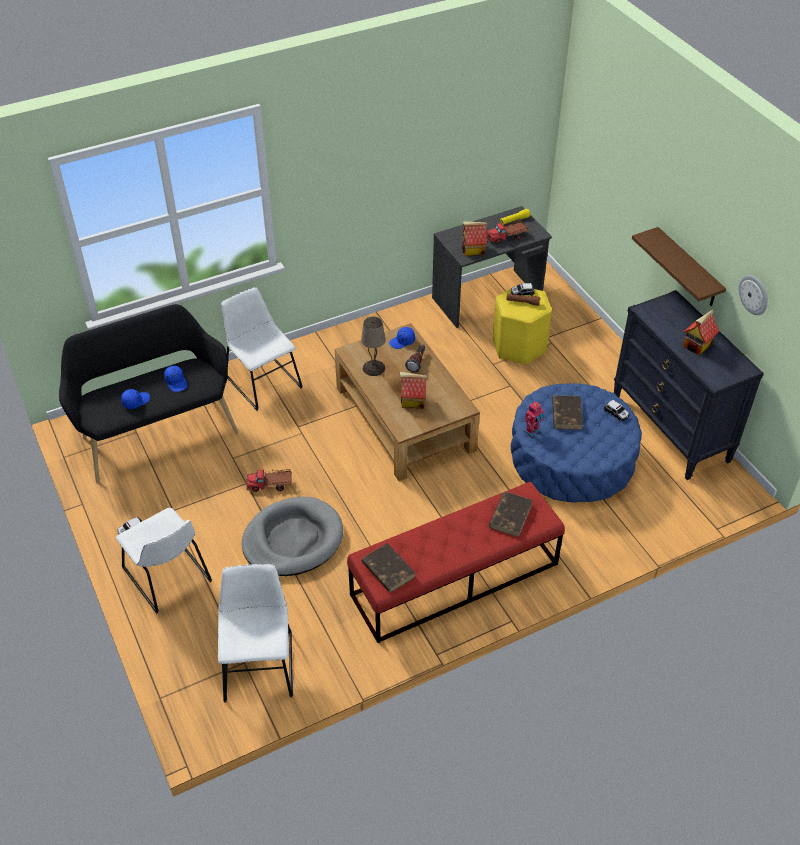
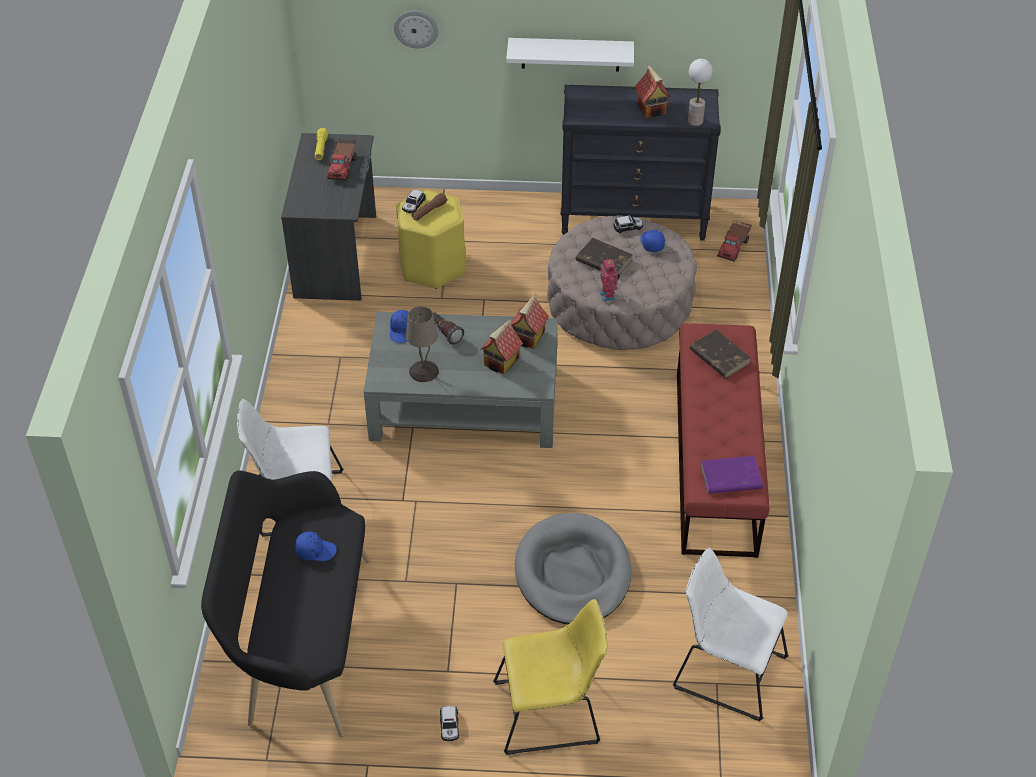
camera: 60 degrees left, 0 degrees up
white chair [116,508,212,613] -> yellow chair [493,599,607,755]
blue cap [121,389,150,409] -> blue cap moved to [640,230,665,252]
toy truck [247,469,292,492] -> toy truck moved to [717,221,751,261]
brown coffee table [335,323,480,481] -> grey coffee table [364,312,558,448]
brown book [361,543,415,593] -> purple book [700,456,763,494]
toy house [462,221,487,256] -> toy house moved to [511,294,549,349]
blue ottoman [511,383,642,503] -> beige ottoman [547,215,697,350]
brown shelf [632,227,726,306] -> white shelf [506,38,634,72]
wall clock [739,275,768,315] -> wall clock moved to [394,11,438,48]
none -> table lamp [688,59,713,126]

